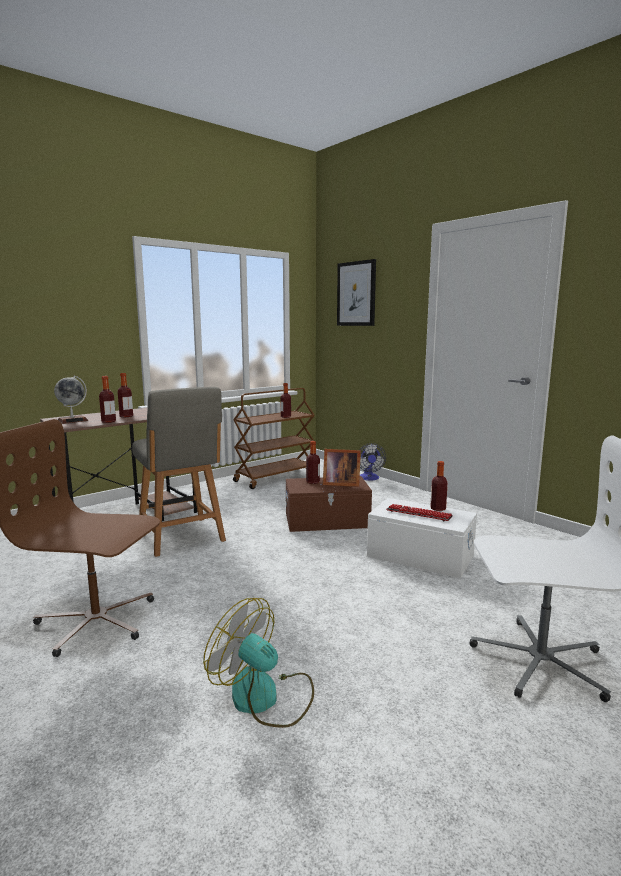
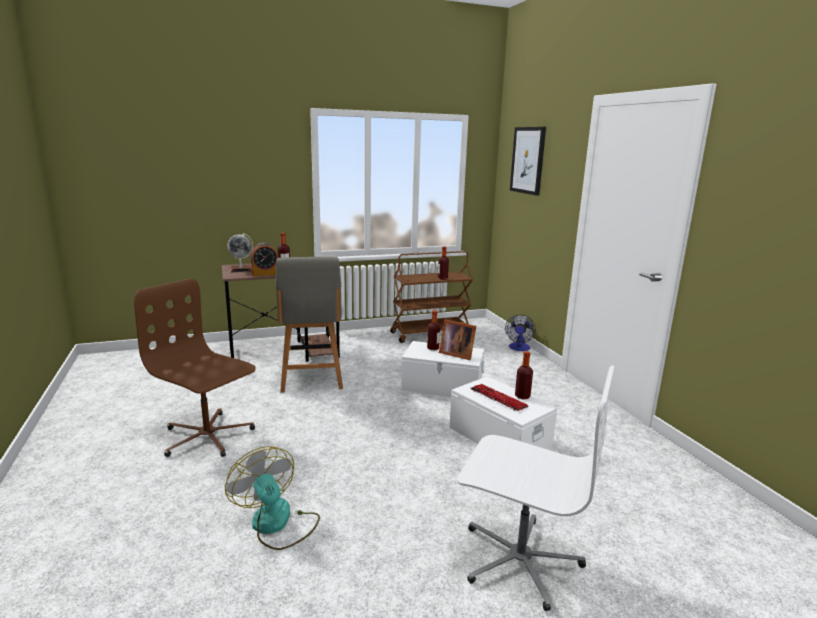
camera: 20 degrees right, 5 degrees up
bottle [99,376,116,423] -> alarm clock [251,243,278,276]
brown storage box [285,476,372,532] -> white storage box [401,341,484,397]

